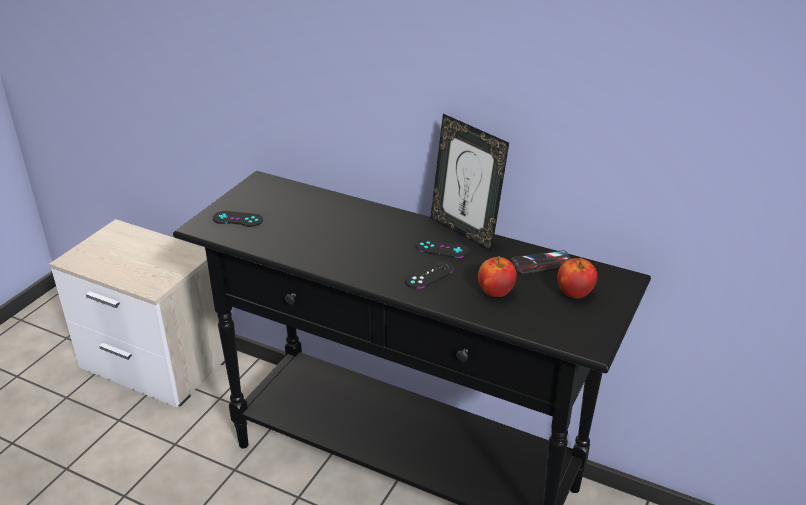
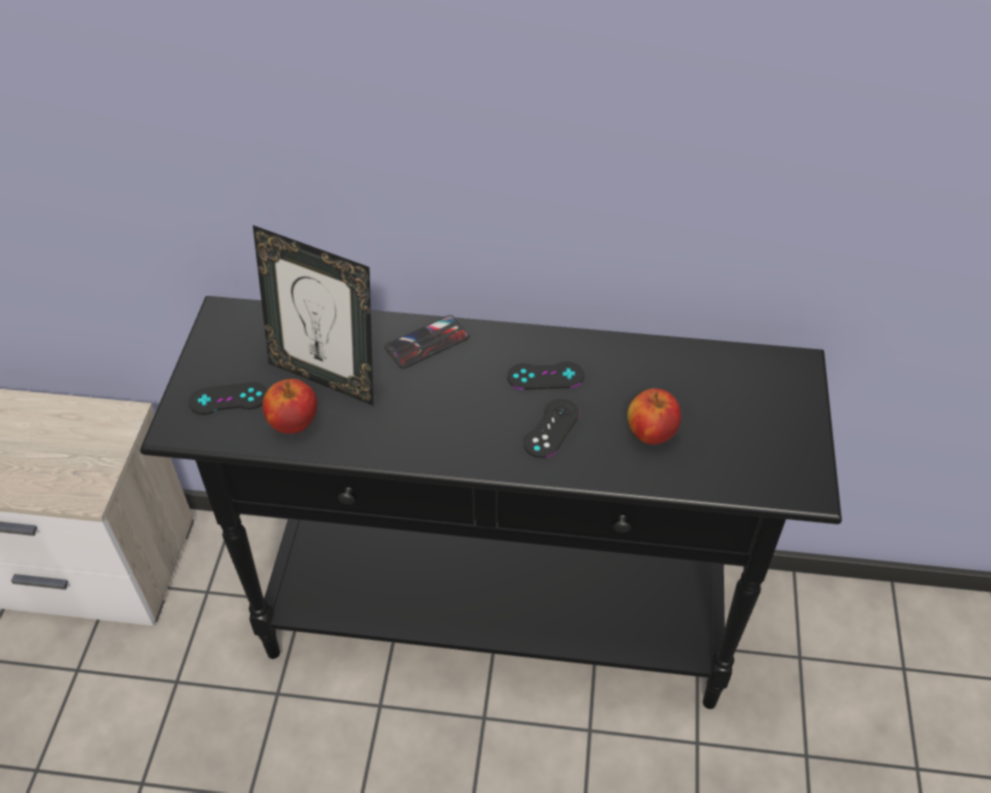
camera: 20 degrees left, 15 degrees up
picture frame [431,114,509,252] -> picture frame moved to [253,225,374,406]
phone [511,250,571,274] -> phone moved to [384,315,470,369]
apple [557,257,597,298] -> apple moved to [262,379,317,434]

